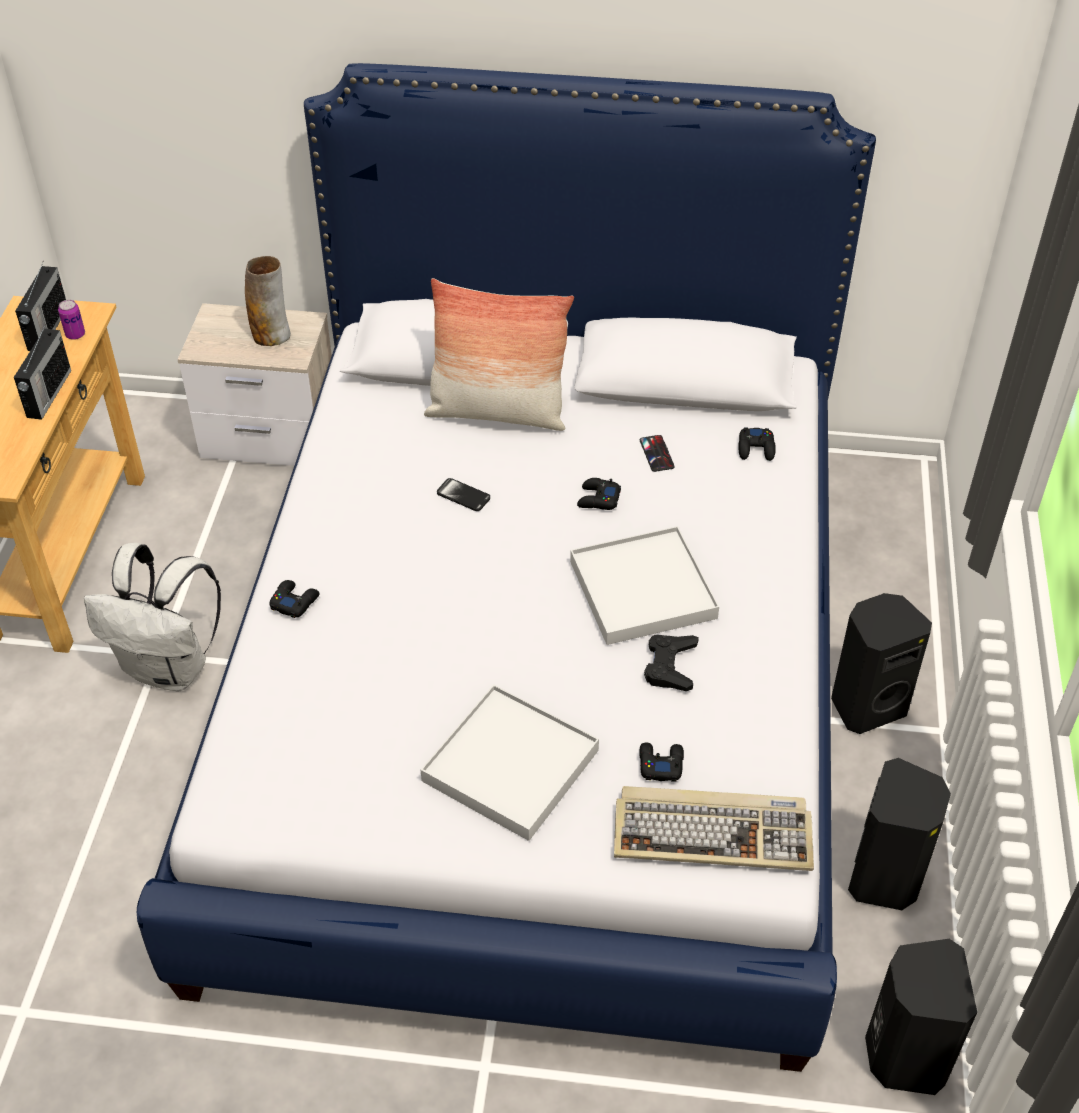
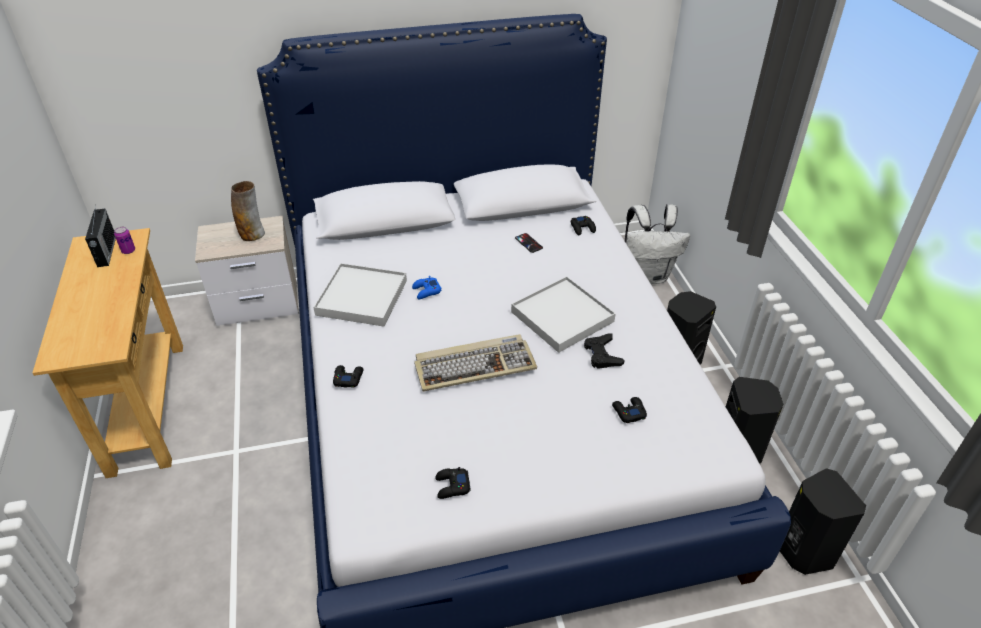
camera: 20 degrees left, 5 degrees down
radio [14,325,71,420] -> none
white backpack [84,543,221,691] -> white backpack moved to [625,204,690,284]
white tray [421,684,599,841] -> white tray moved to [313,263,407,327]
pillow [424,278,574,431] -> none
phone [437,478,490,511] -> blue game controller [412,276,442,299]
black game controller [577,478,621,510] -> black game controller moved to [435,467,471,499]
keyboard [614,786,814,871] -> keyboard moved to [414,334,537,392]

